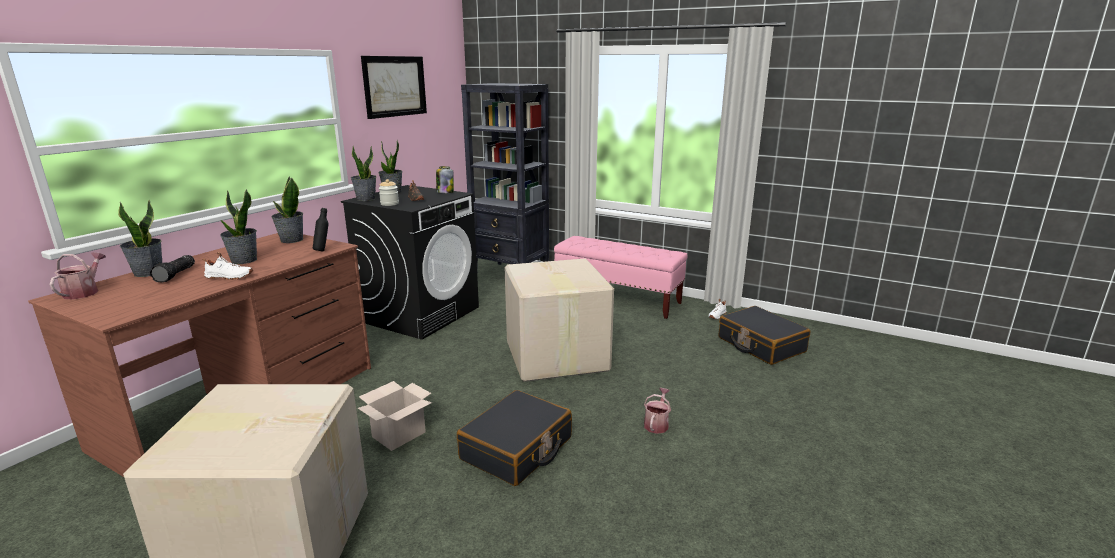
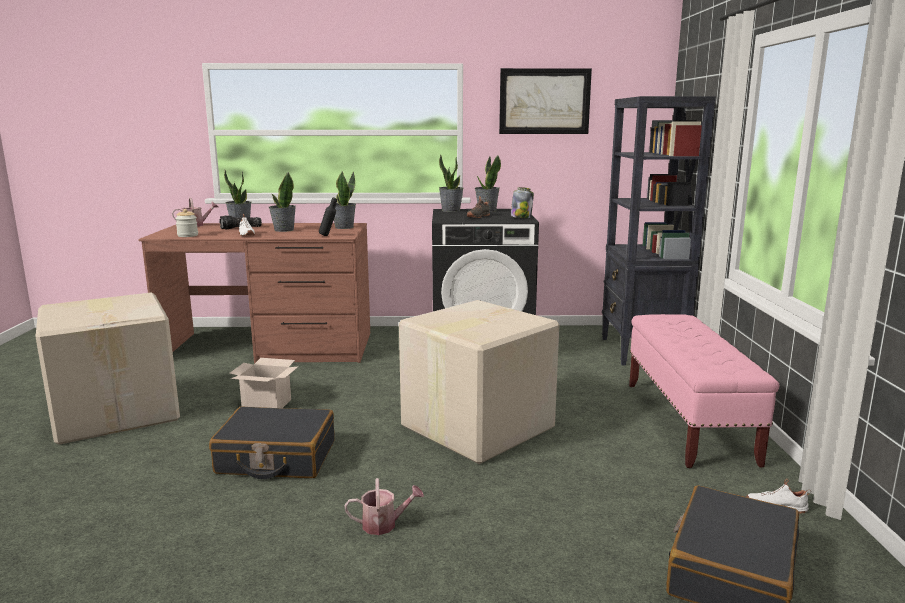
camera: 60 degrees right, 5 degrees down
jar [379,179,399,206] -> jar moved to [175,209,198,237]

